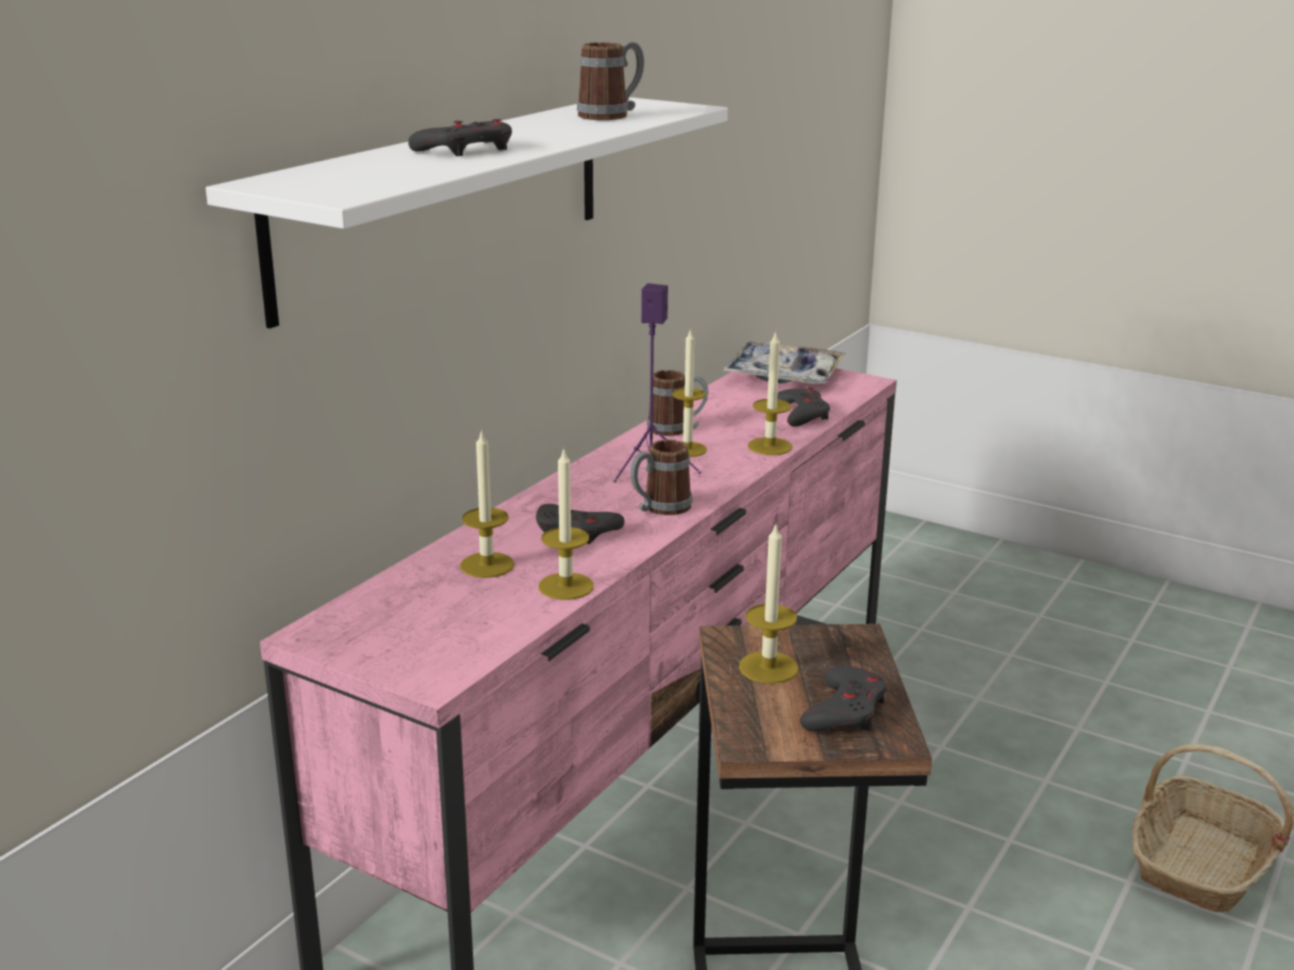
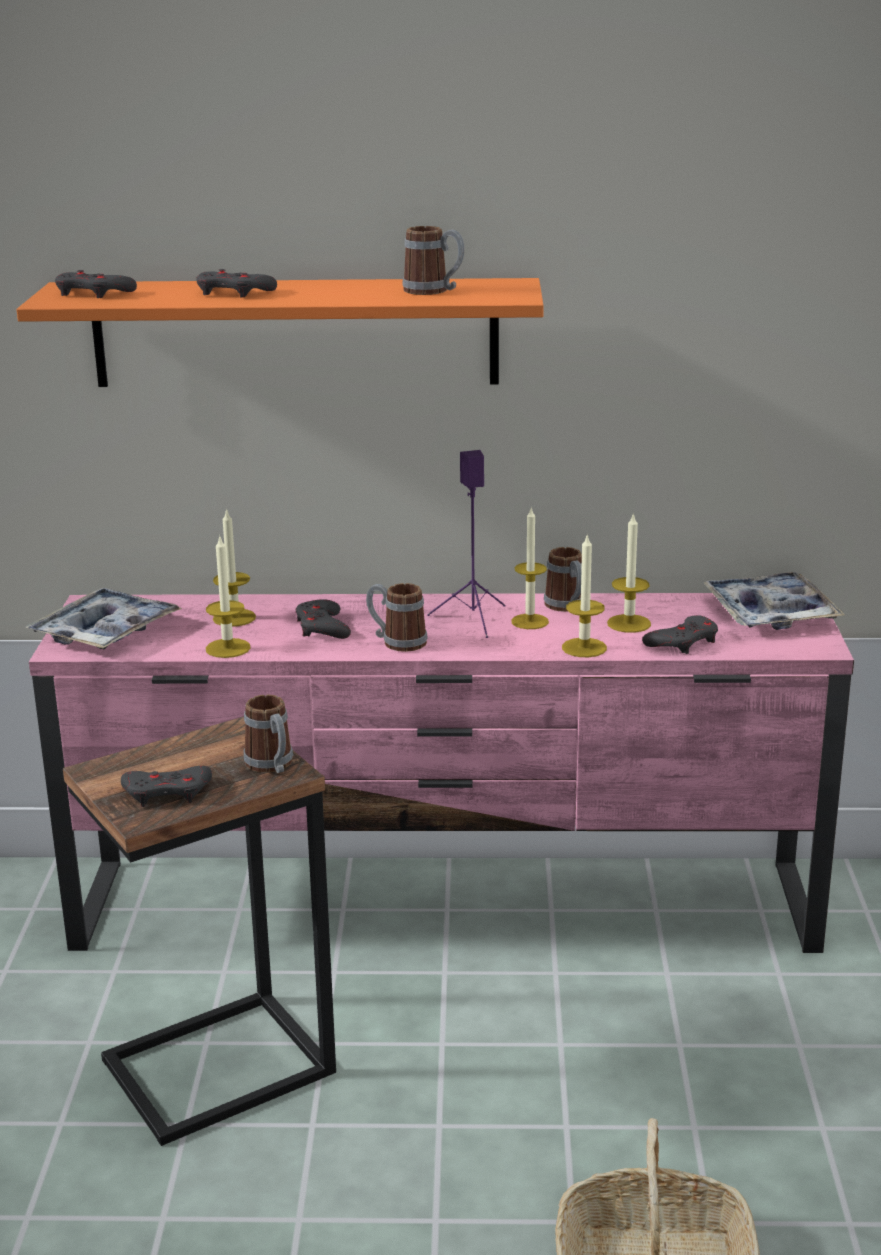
camera: 60 degrees right, 0 degrees up
white shelf [206,97,728,329] -> orange shelf [16,278,544,387]
candle [739,522,799,684] -> candle moved to [607,512,651,633]
none -> tray [25,588,182,649]
none -> grey game controller [55,270,137,298]
none -> mug [243,694,293,773]

